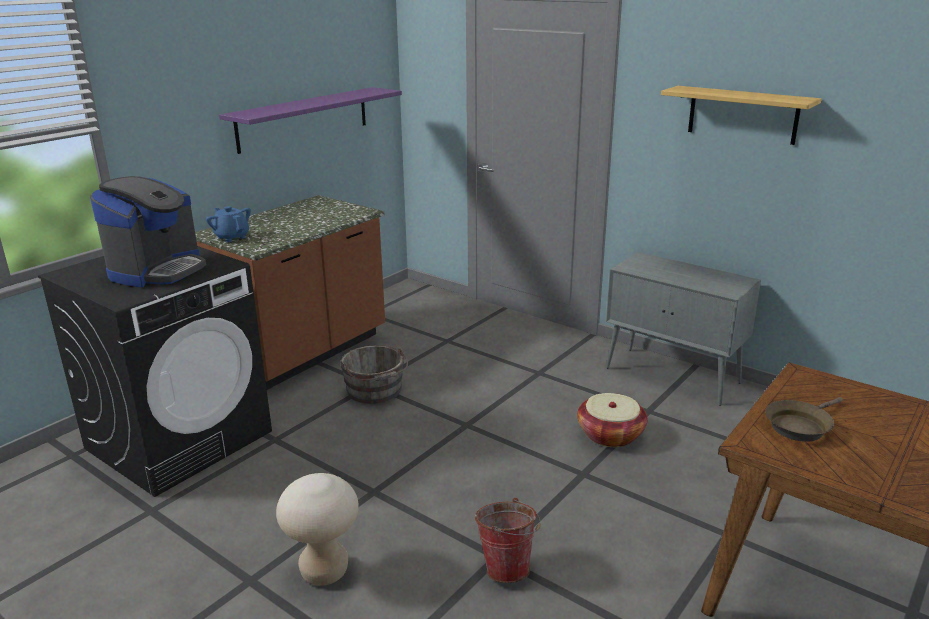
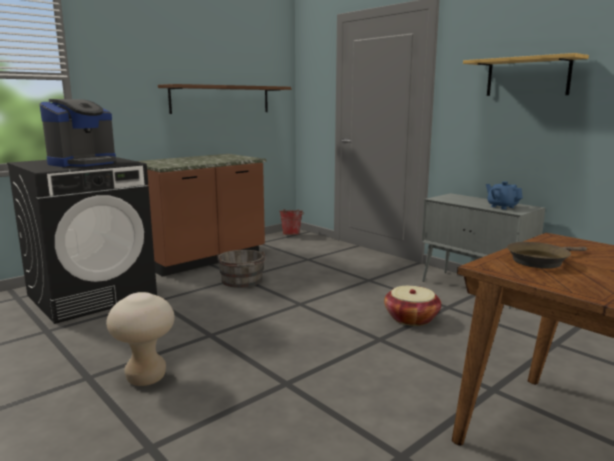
camera: 10 degrees right, 10 degrees down
blue teapot [206,206,251,242] -> blue teapot moved to [486,181,523,209]
purple shelf [219,87,402,154] -> brown shelf [158,84,291,114]
bucket [475,498,541,583] -> bucket moved to [280,209,304,235]

